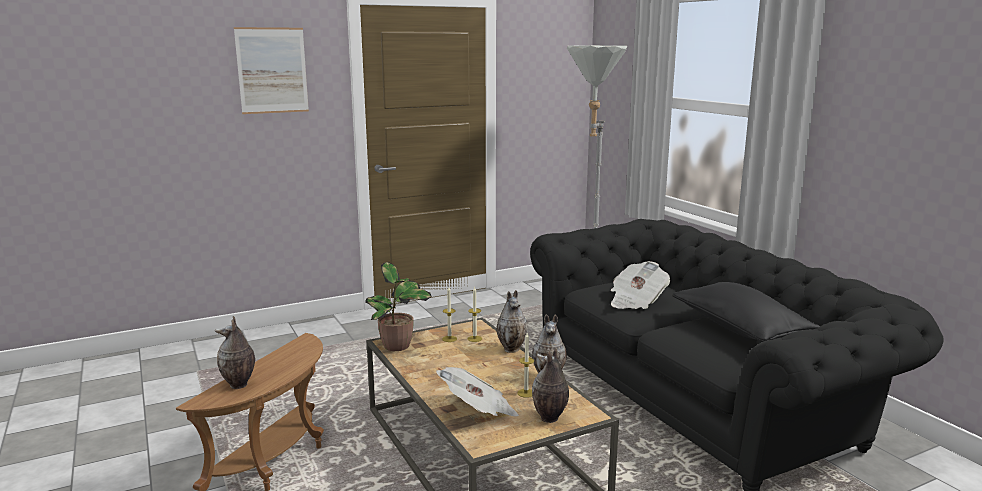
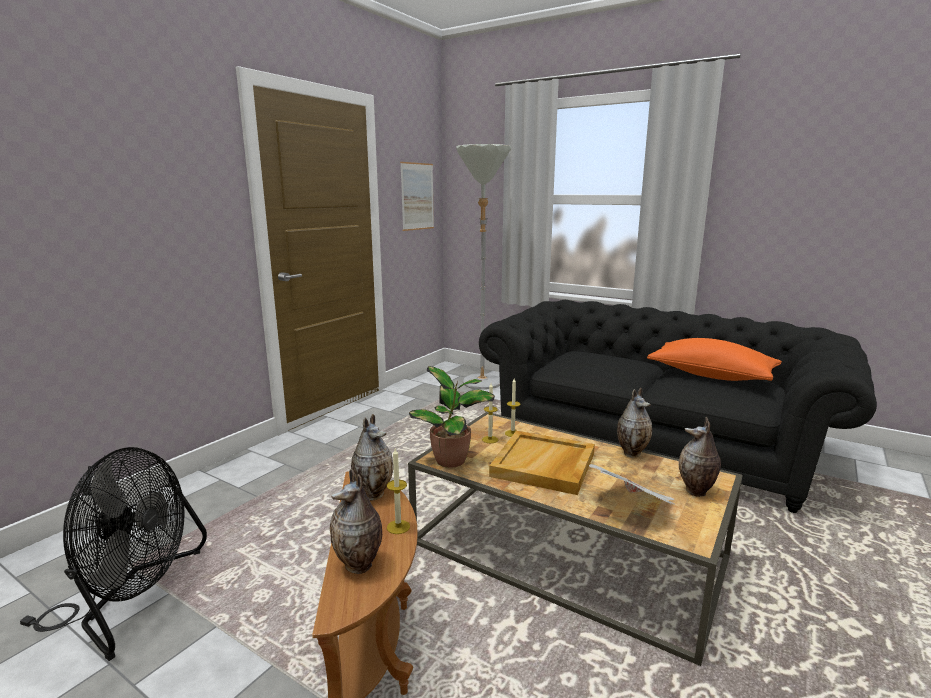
camera: 30 degrees left, 0 degrees up
picture [234,27,309,114] -> picture moved to [400,162,434,231]
vase [497,290,528,353] -> vase moved to [351,414,393,500]
candle [517,333,534,398] -> candle moved to [387,449,410,534]
newspaper [611,261,670,309] -> none
black pillow [672,282,820,342] -> orange pillow [647,338,782,381]
none -> black fan [20,447,207,661]
none -> beige tray [489,431,595,495]

